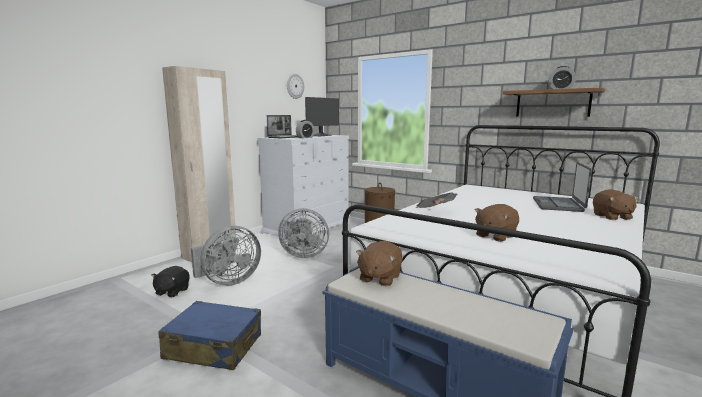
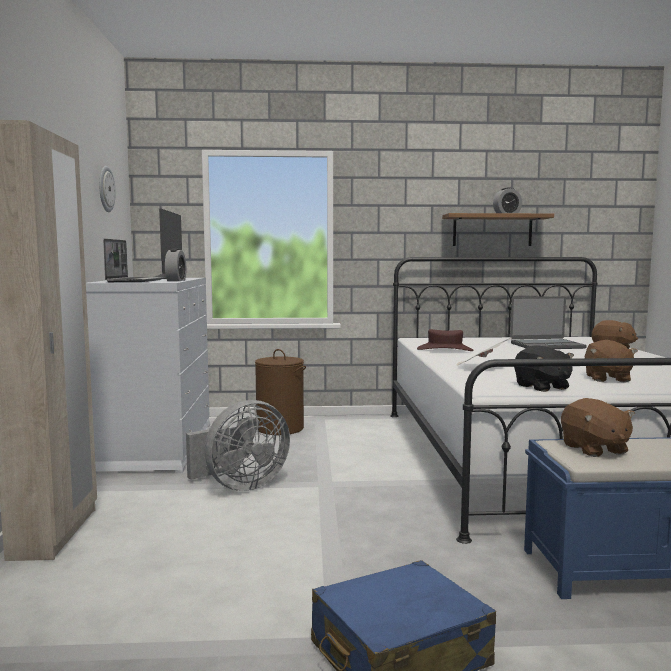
camera: 40 degrees left, 5 degrees down
black plush toy [151,266,190,298] -> black plush toy moved to [514,345,574,392]
grey fan [191,226,261,286] -> none
laptop [533,162,592,212] -> laptop turned 75 degrees counterclockwise [510,296,587,349]
none -> brown hat [417,329,473,351]

